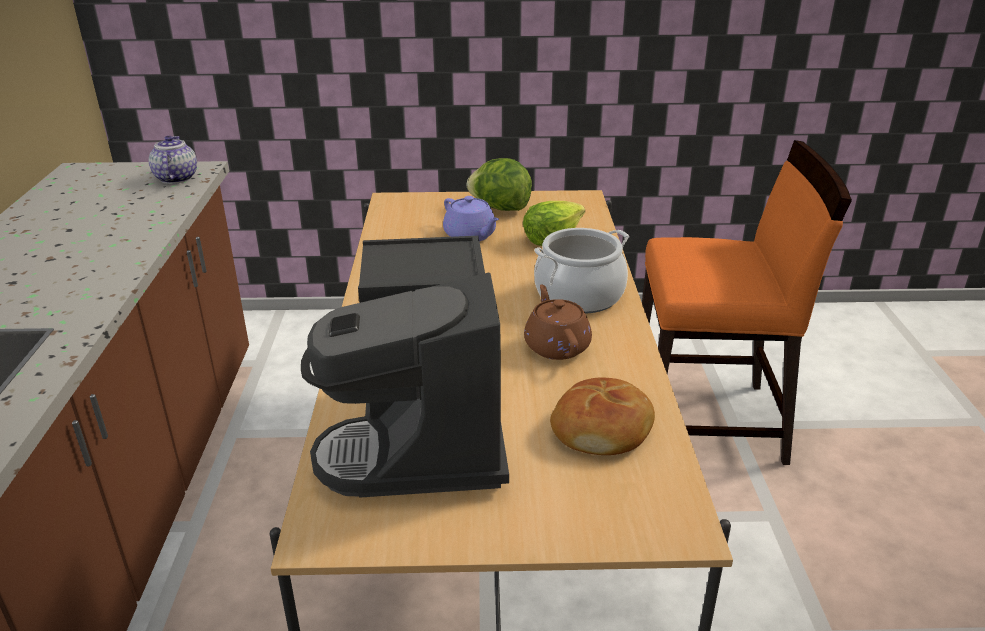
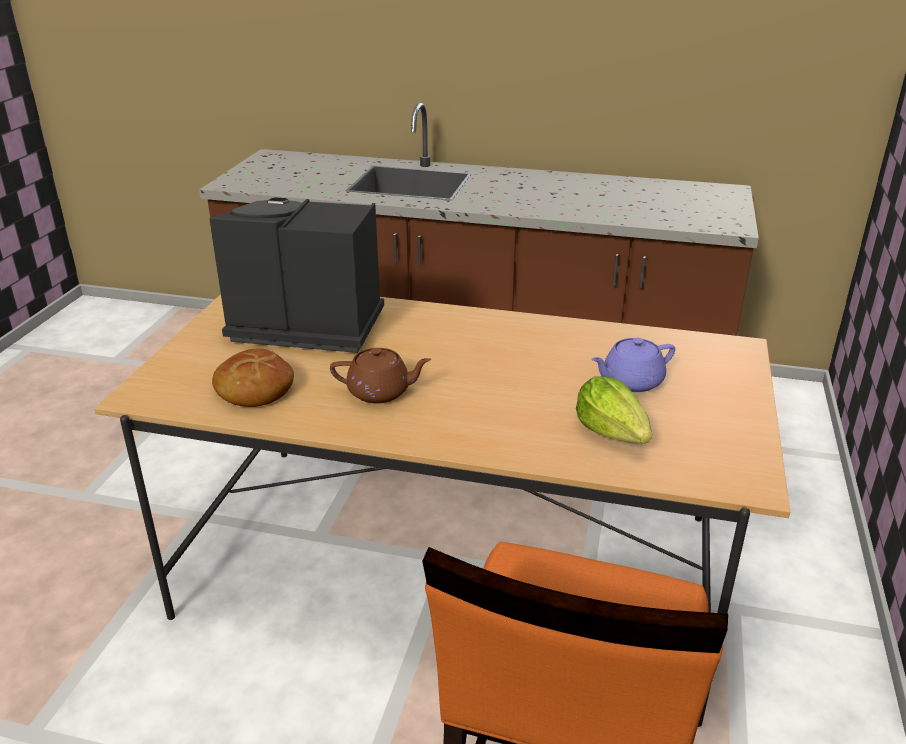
camera: 105 degrees right, 0 degrees up
teapot [149,136,197,184] -> none
lettuce [466,158,532,211] -> none
cooking pot [534,228,629,314] -> none

